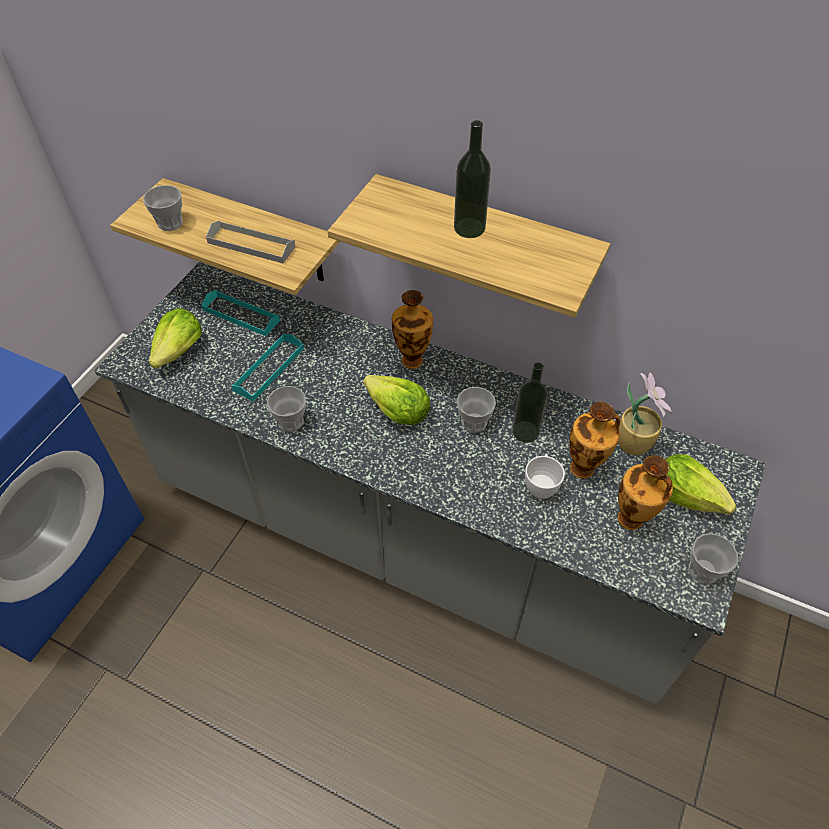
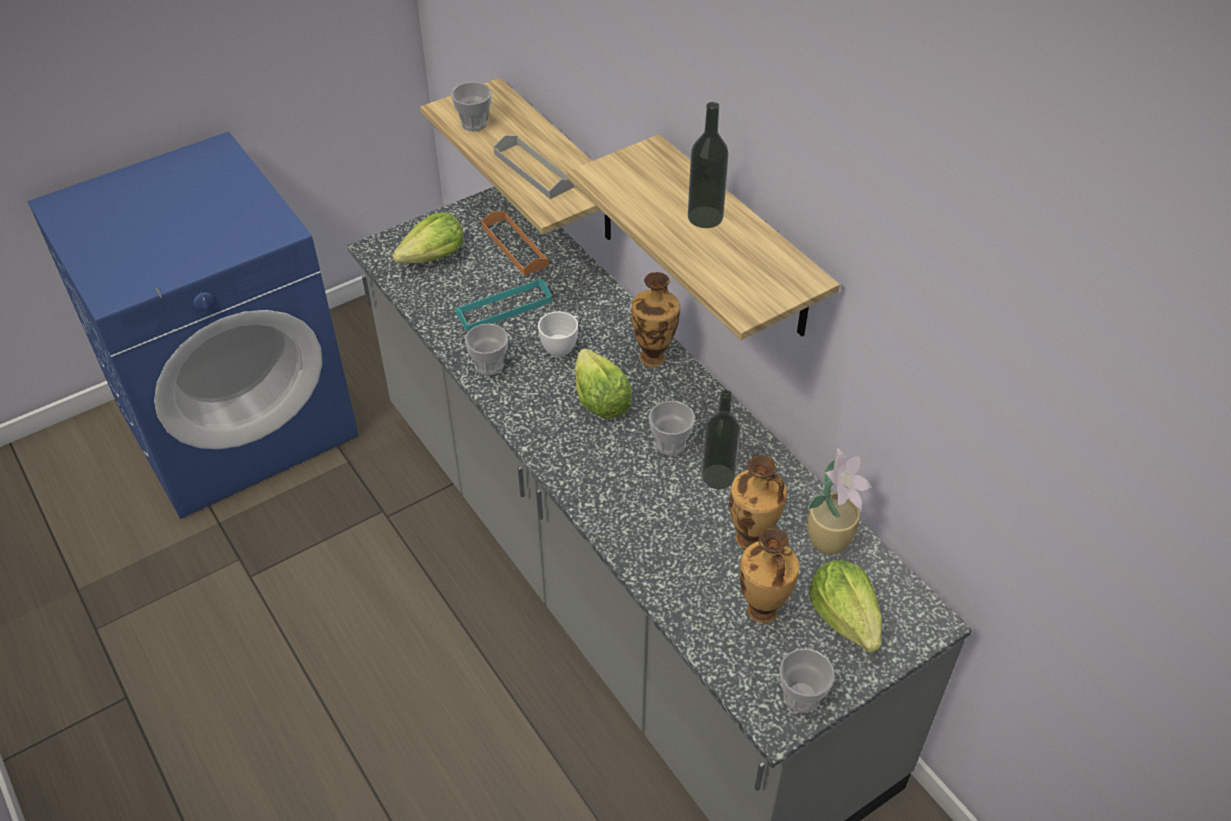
camera: 30 degrees right, 5 degrees down
turquoise tray [201,290,280,336] -> orange tray [481,211,549,276]
white cup [525,453,565,499] -> white cup moved to [538,311,579,357]

